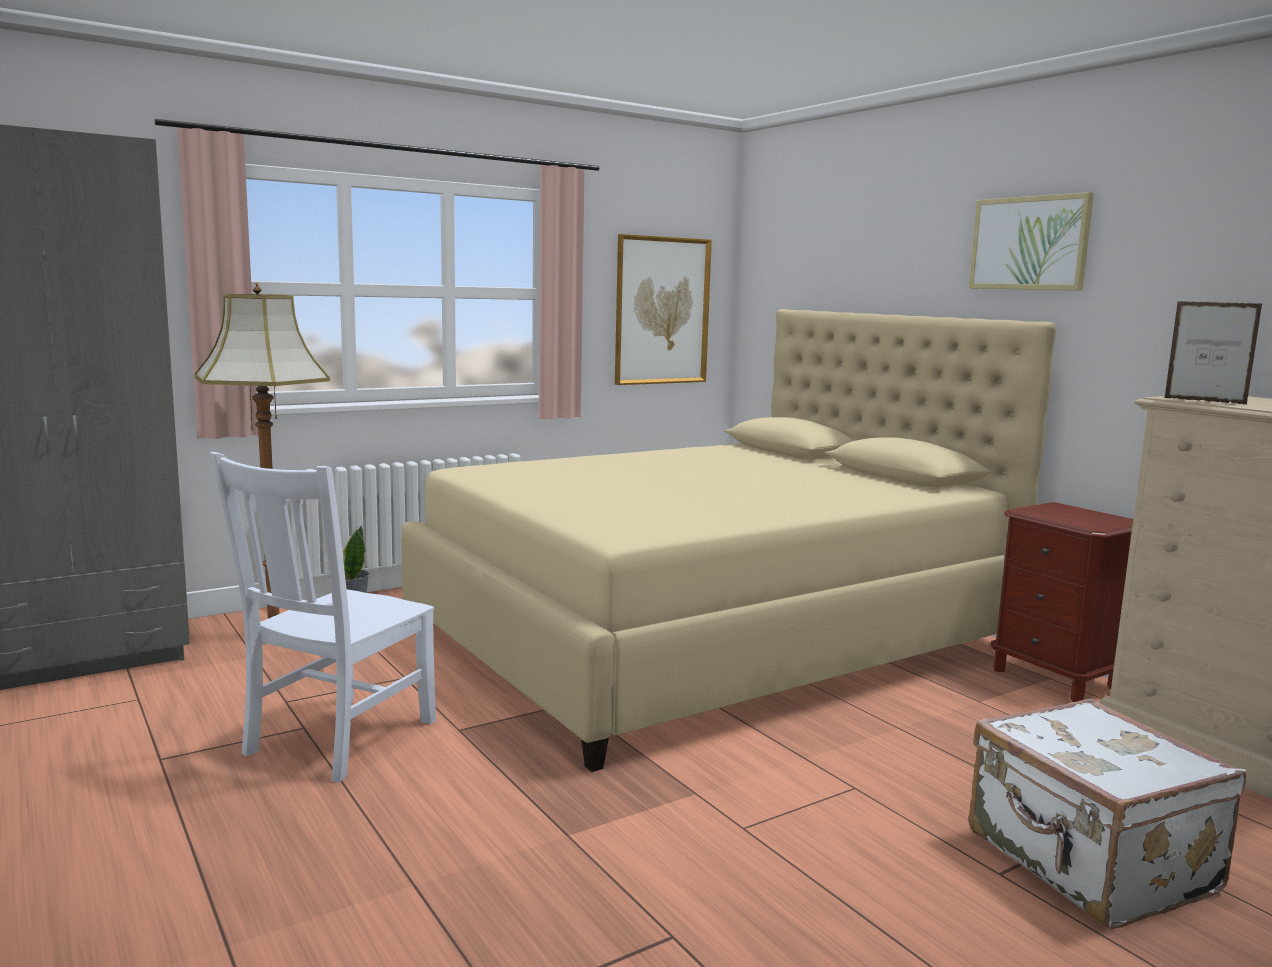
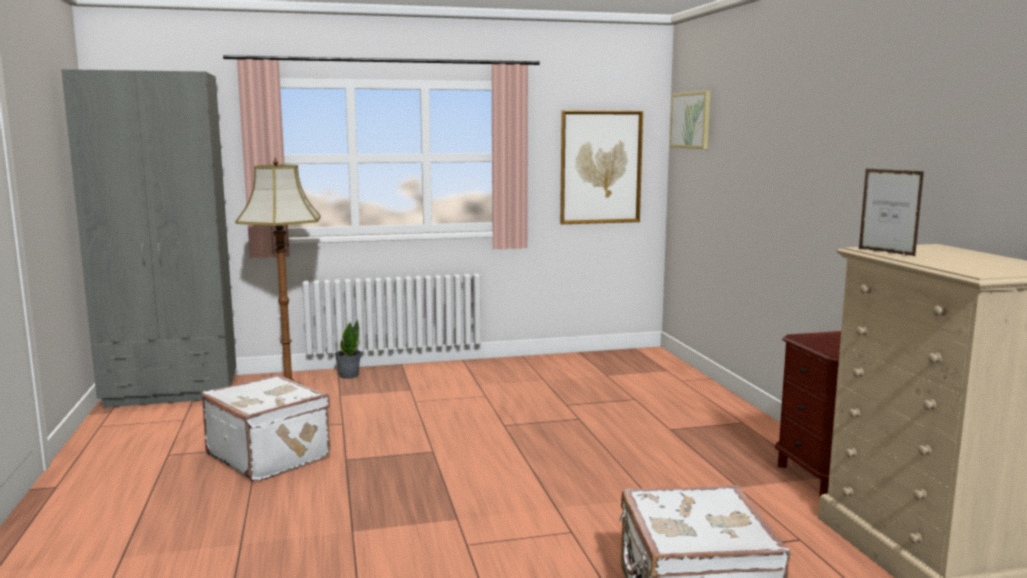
camera: 20 degrees right, 0 degrees up
white chair [210,452,436,782] -> white suitcase [201,374,331,482]
beige bed [401,309,1056,772] -> none
picture [969,192,1094,290] -> picture moved to [670,90,710,149]

